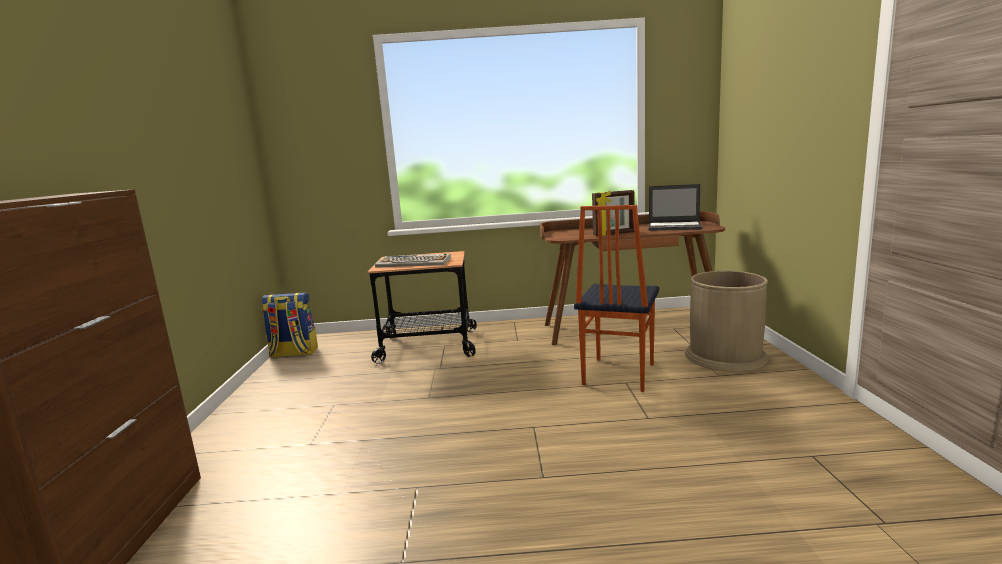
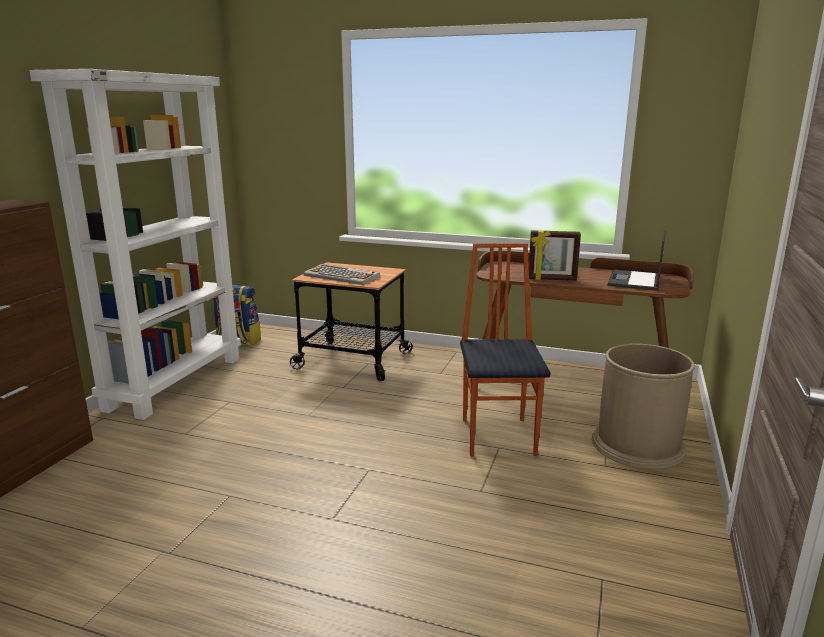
camera: 20 degrees right, 5 degrees up
chair [574,205,659,392] -> chair turned 135 degrees clockwise [460,243,551,457]
laptop [648,184,702,231] -> laptop turned 75 degrees clockwise [607,230,666,291]
none -> white bookcase [29,69,241,420]

